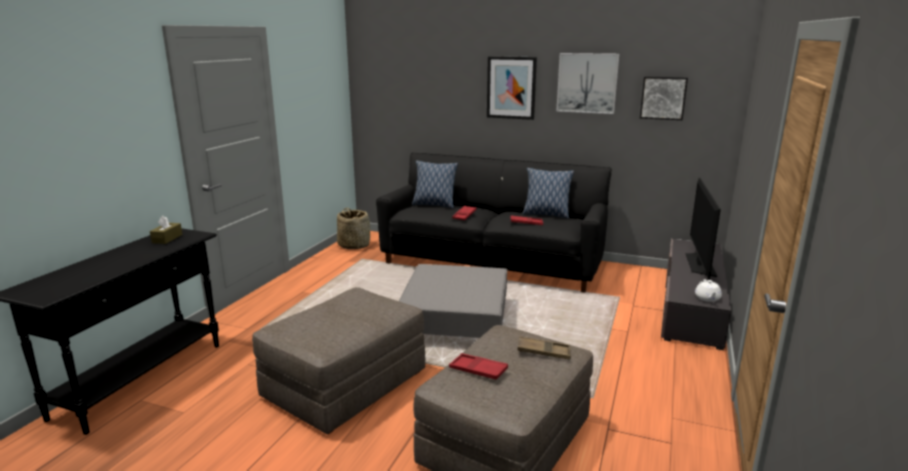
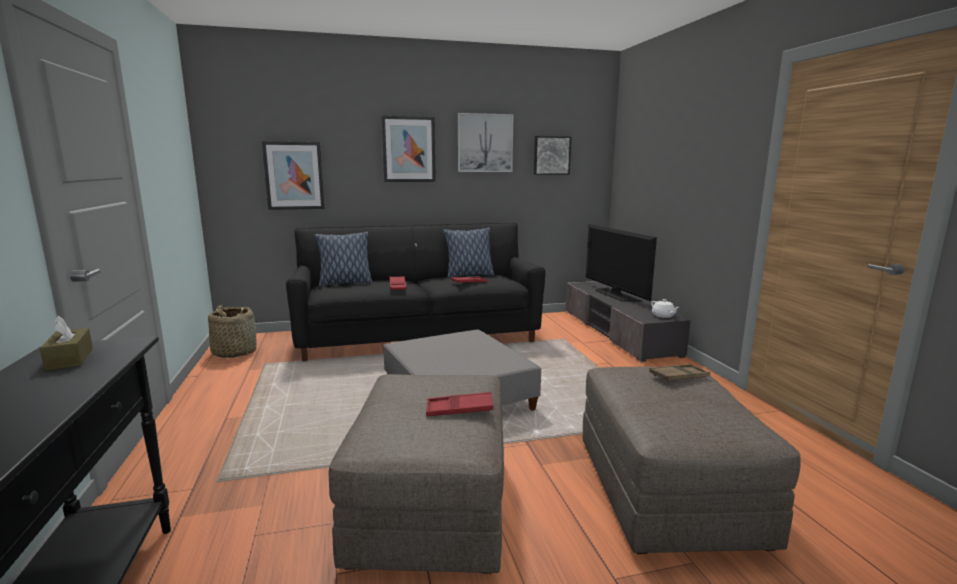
camera: 35 degrees left, 5 degrees down
red tray [449,353,508,379] -> red tray moved to [426,392,493,416]
none -> picture [262,141,325,210]

